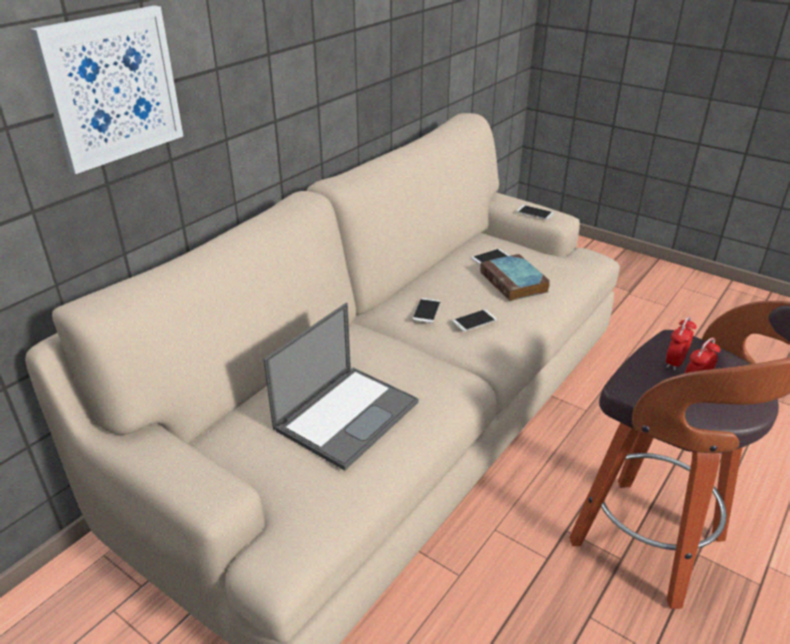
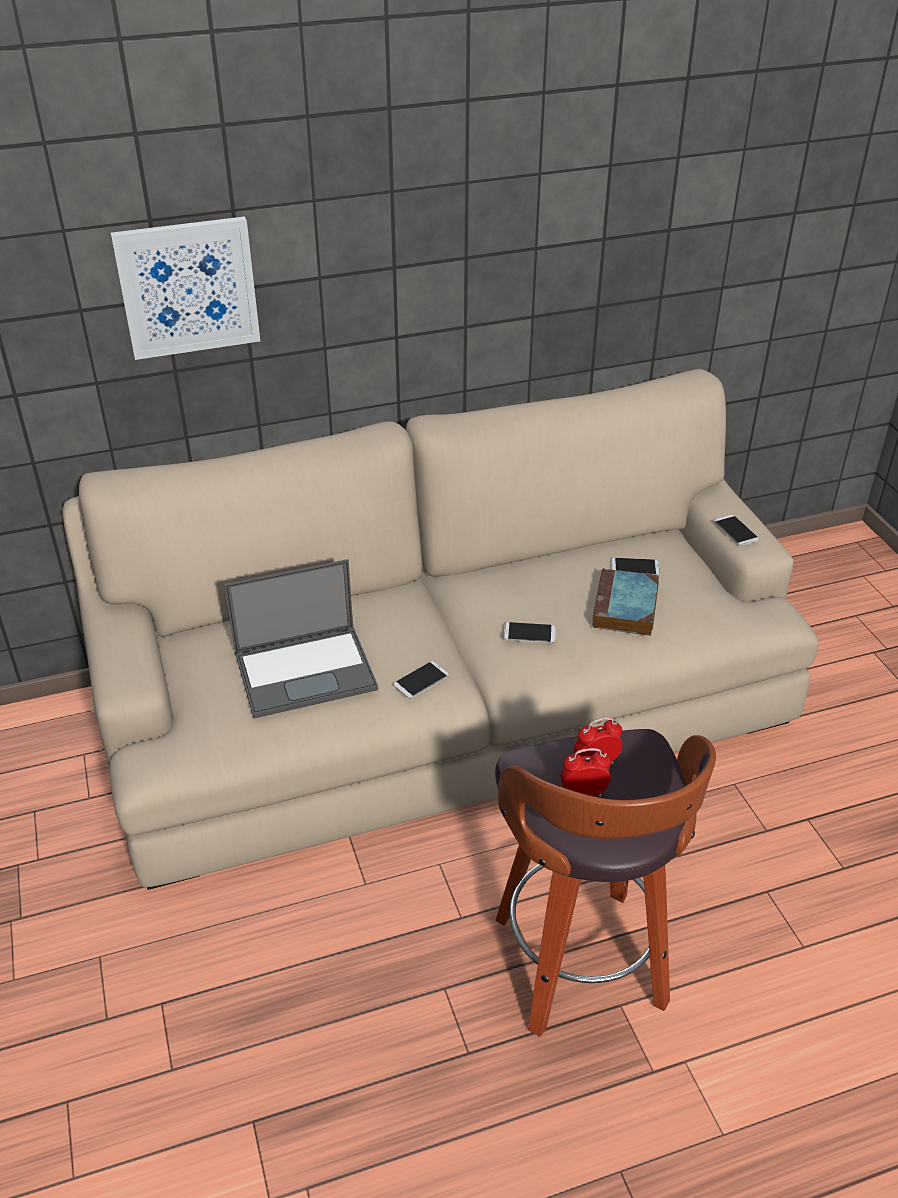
camera: 35 degrees right, 5 degrees up
phone [412,298,441,323] -> phone moved to [393,661,449,698]

